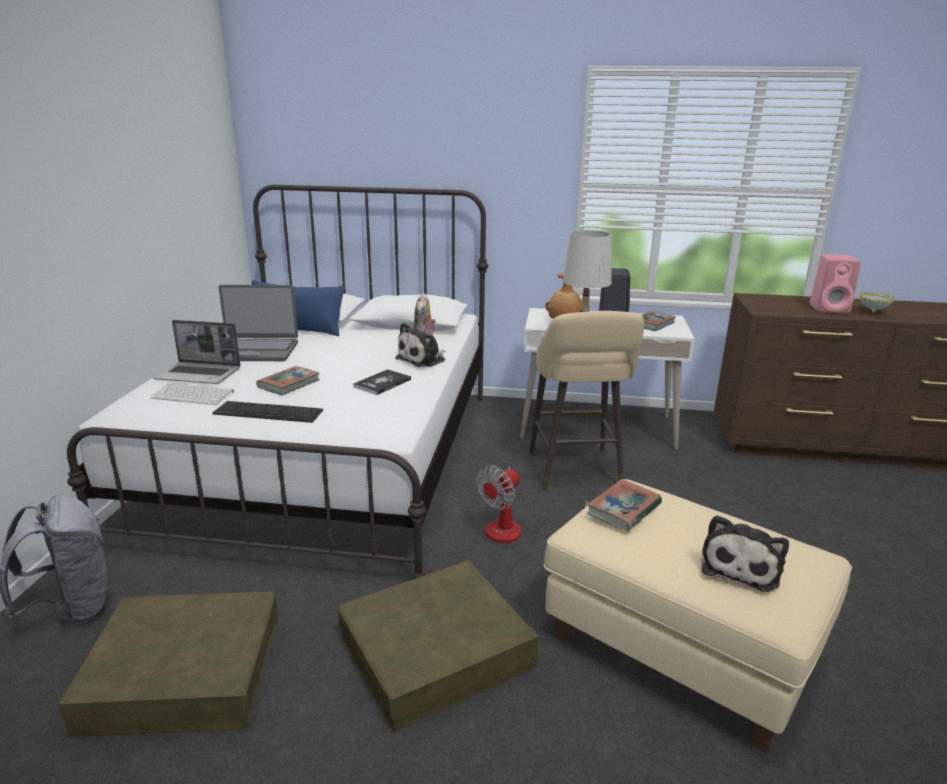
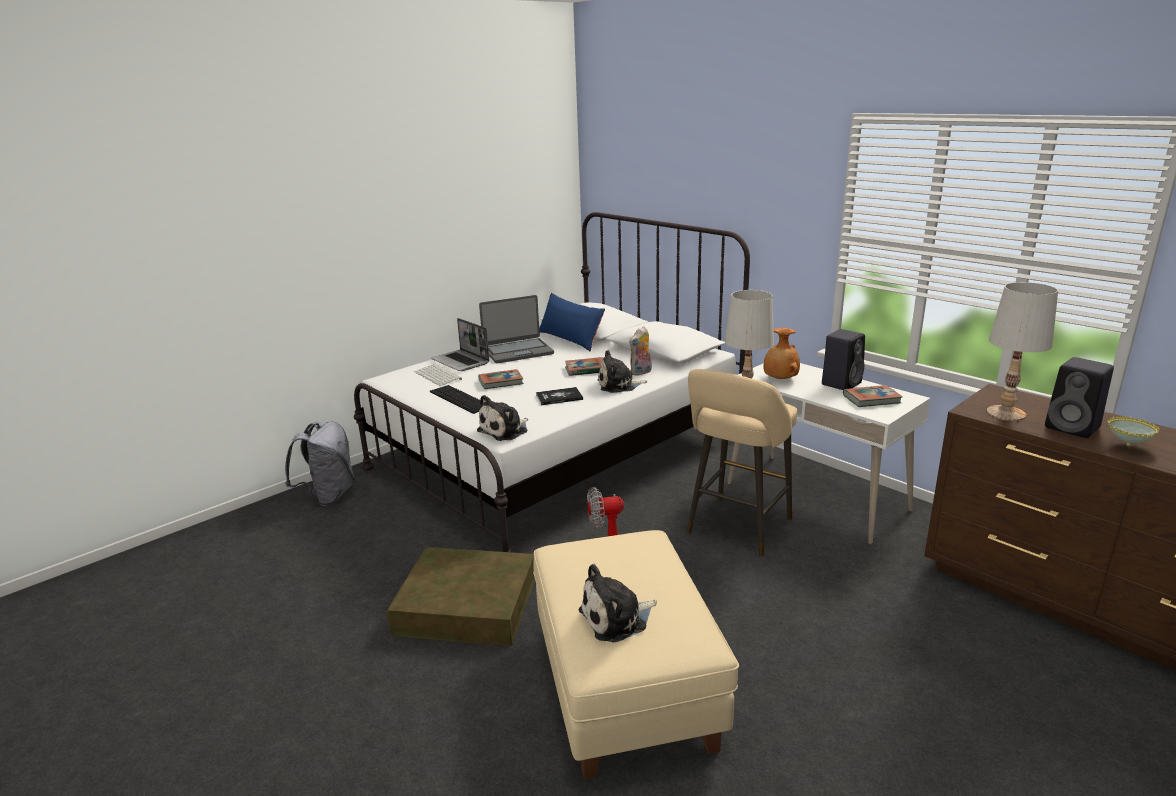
camera: 40 degrees right, 0 degrees up
brown storage box [58,591,278,738] -> none
laptop [218,285,298,361] -> laptop turned 60 degrees counterclockwise [479,295,554,363]
book [587,479,662,531] -> book moved to [565,357,603,376]
pink speaker [810,254,861,313] -> black speaker [1045,357,1114,438]
none -> plush toy [477,395,528,441]
none -> white table lamp [987,282,1058,421]

